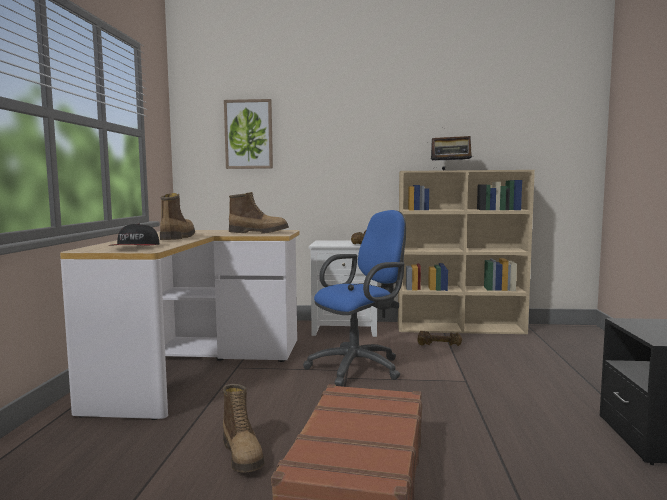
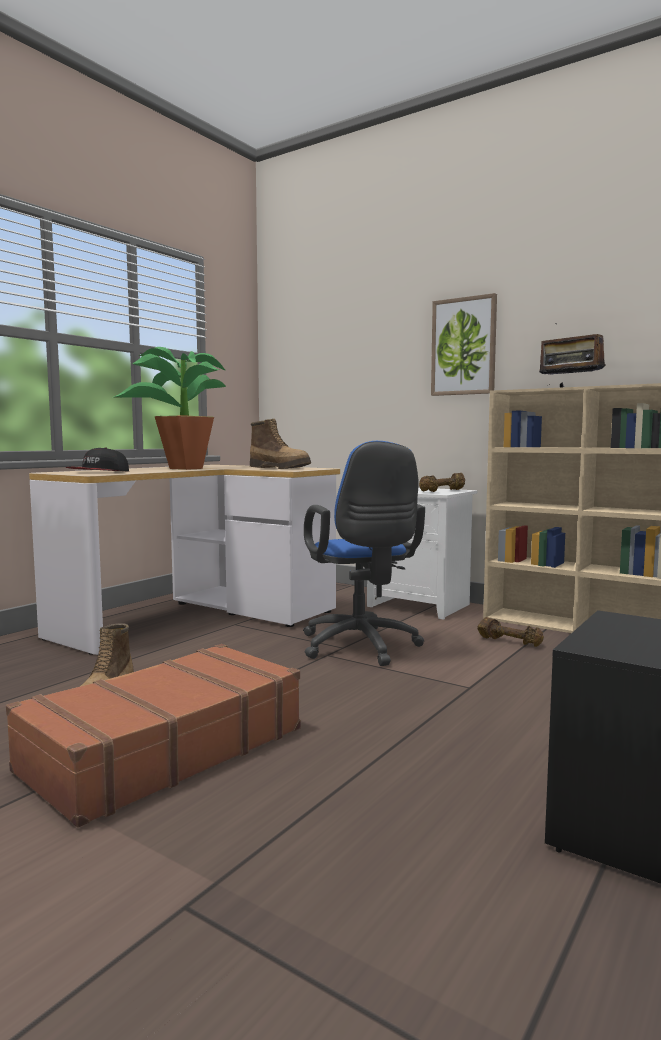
camera: 30 degrees right, 0 degrees up
boot [160,193,195,240] -> potted plant [114,347,226,470]
picture [224,99,273,169] -> picture moved to [431,293,497,396]
blue office chair [303,210,406,387] -> blue office chair turned 75 degrees clockwise [303,441,425,666]

